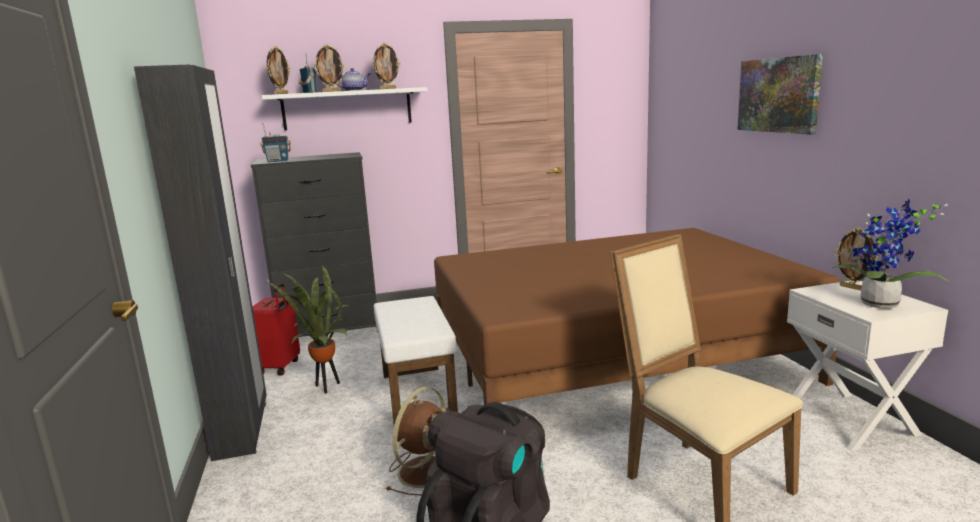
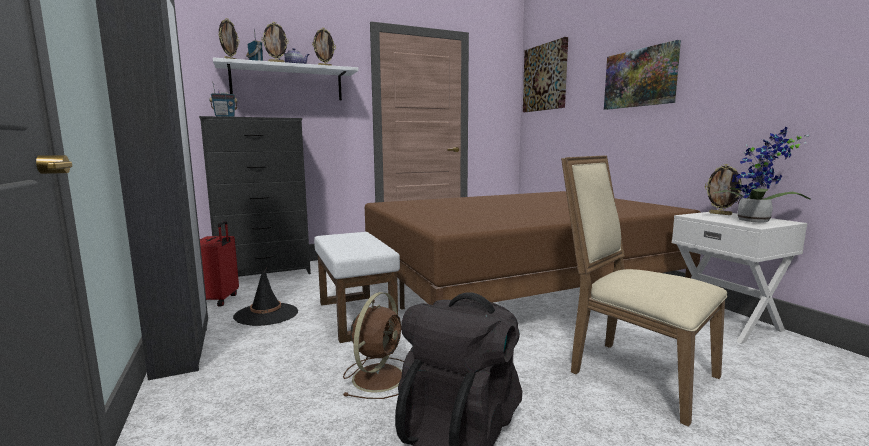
camera: 10 degrees left, 5 degrees down
potted plant [265,265,357,393] -> black hat [233,268,298,326]
none -> picture [523,37,568,112]

